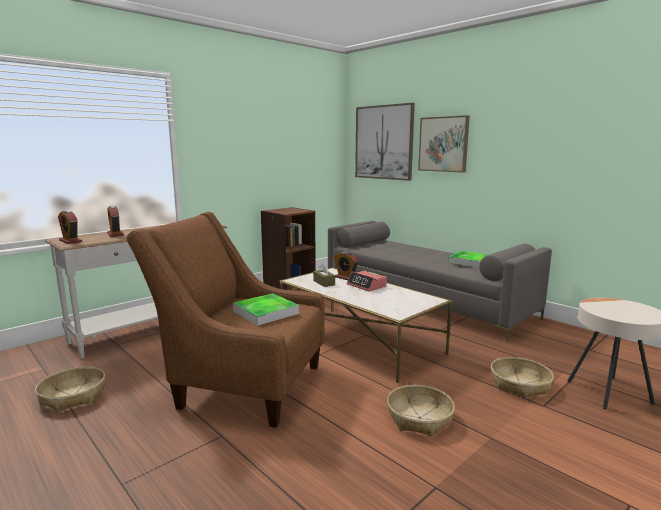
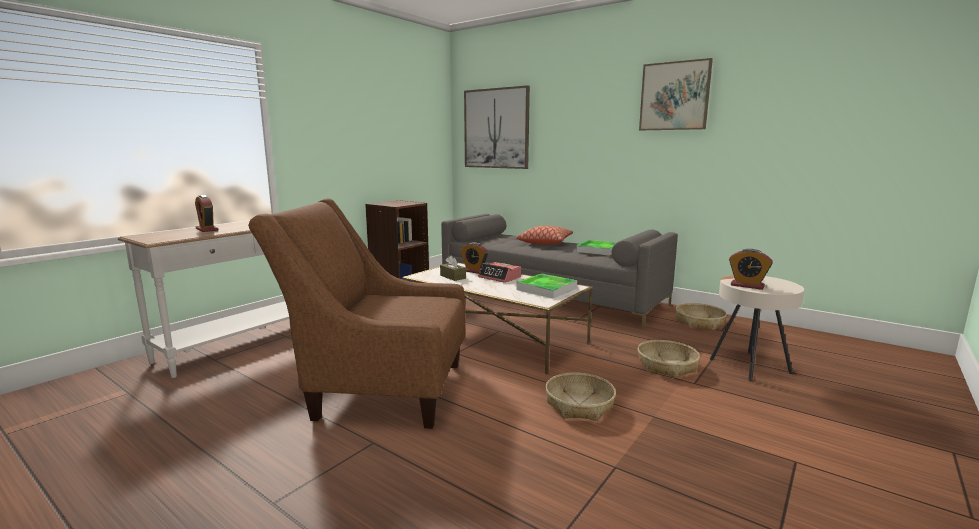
camera: 10 degrees left, 0 degrees up
basket [35,367,105,412] -> basket moved to [676,303,727,330]
alarm clock [58,210,82,244] -> alarm clock moved to [729,249,773,290]
tray [233,293,299,326] -> tray moved to [516,273,577,298]
picture [418,115,470,173] -> picture moved to [639,58,713,130]
none -> pillow [516,226,573,245]

